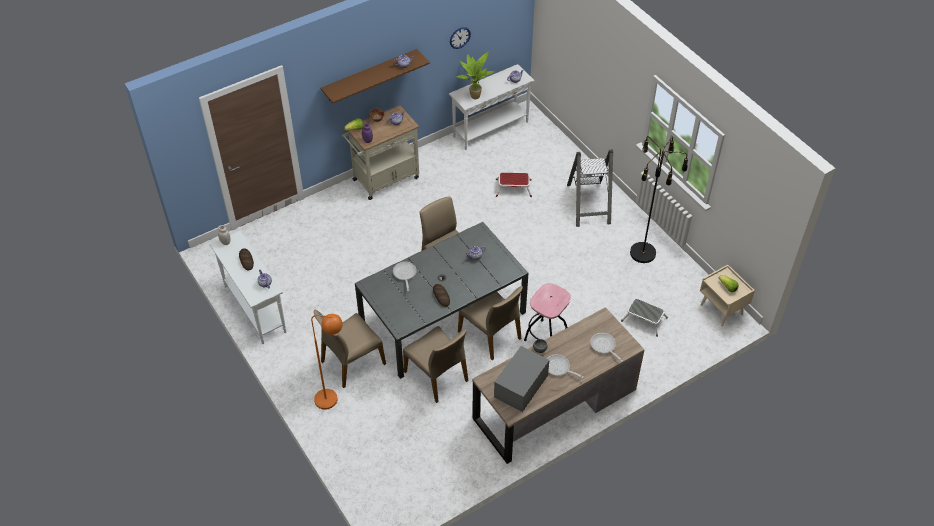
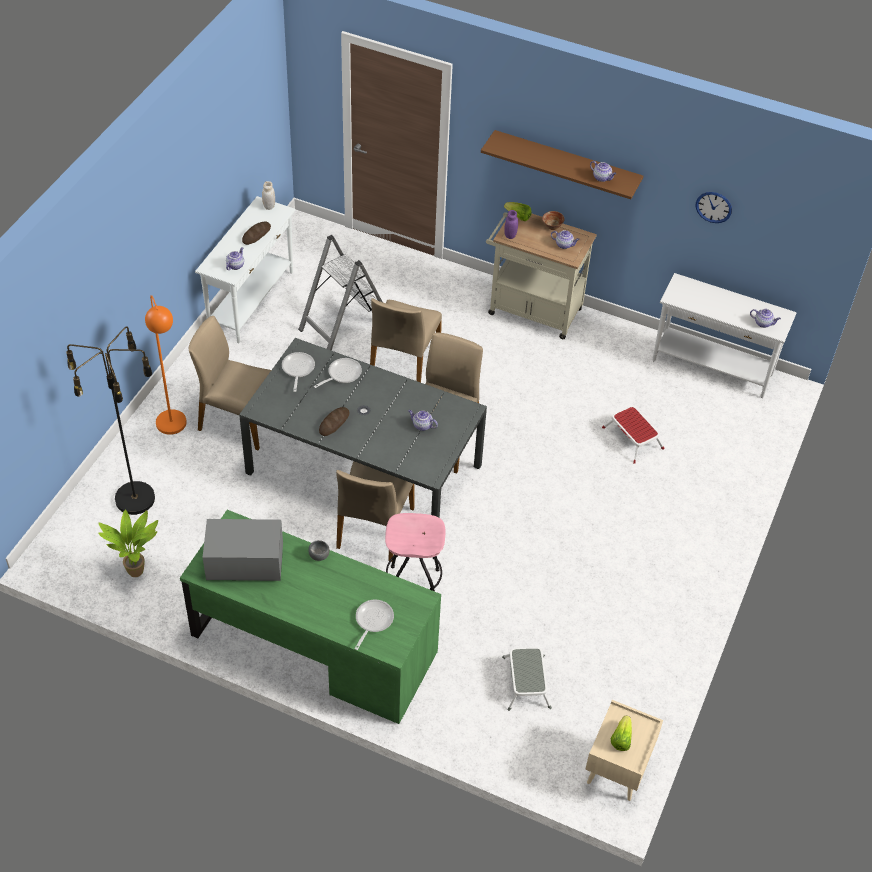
camera: 55 degrees right, 0 degrees up
beige chair [403,326,468,403] -> beige chair moved to [370,298,442,382]
potted plant [456,52,495,99] -> potted plant moved to [98,510,158,577]
brown desk [472,307,645,464] -> green desk [180,510,441,724]
frying pan [546,354,584,378] -> frying pan moved to [282,352,315,392]
grey step ladder [567,150,613,227] -> grey step ladder moved to [298,235,383,351]
floor lamp [630,136,688,263] -> floor lamp moved to [66,326,155,515]

